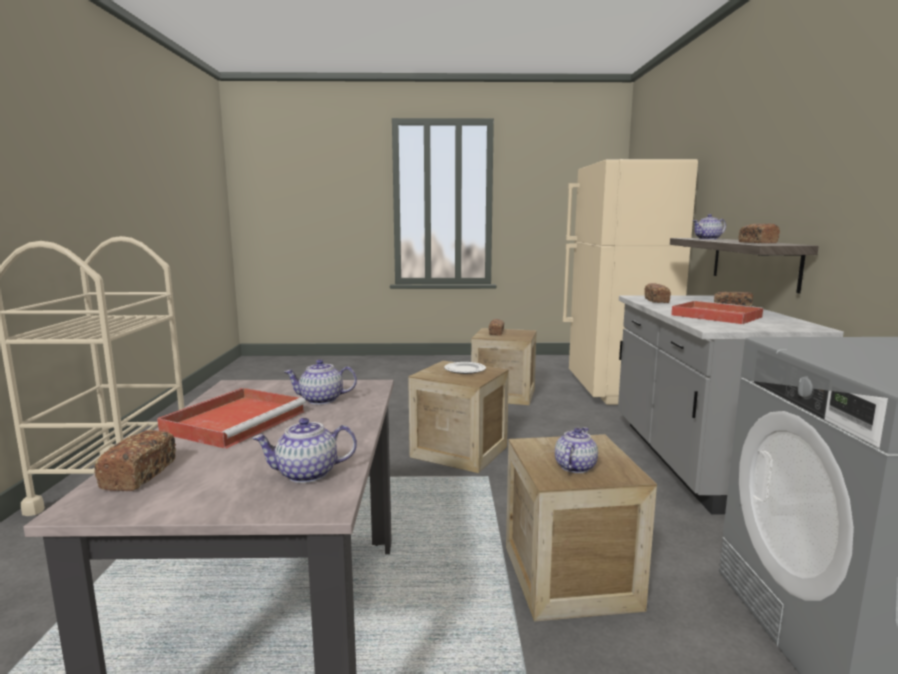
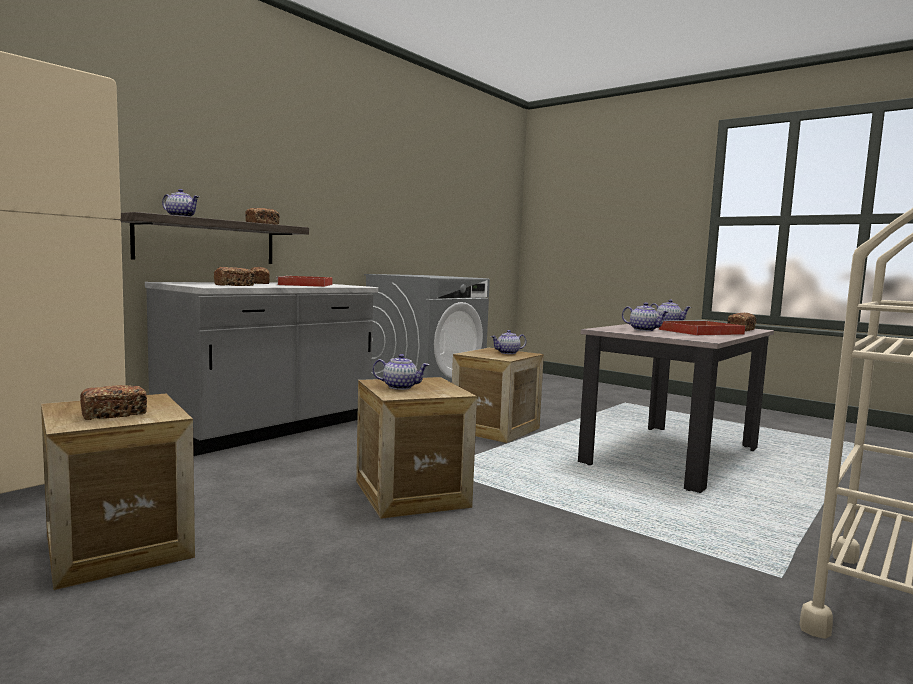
camera: 140 degrees left, 5 degrees down
plate [444,362,486,374] -> teapot [373,354,429,390]

